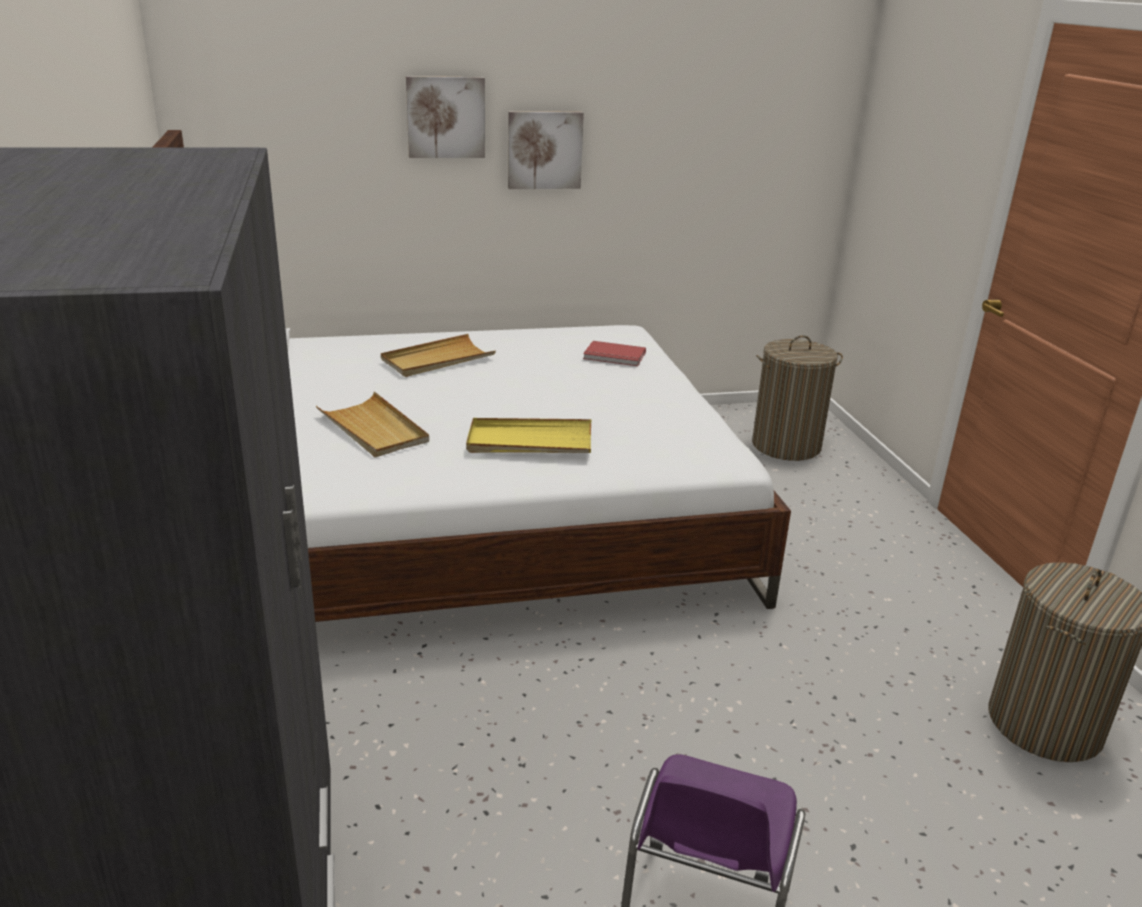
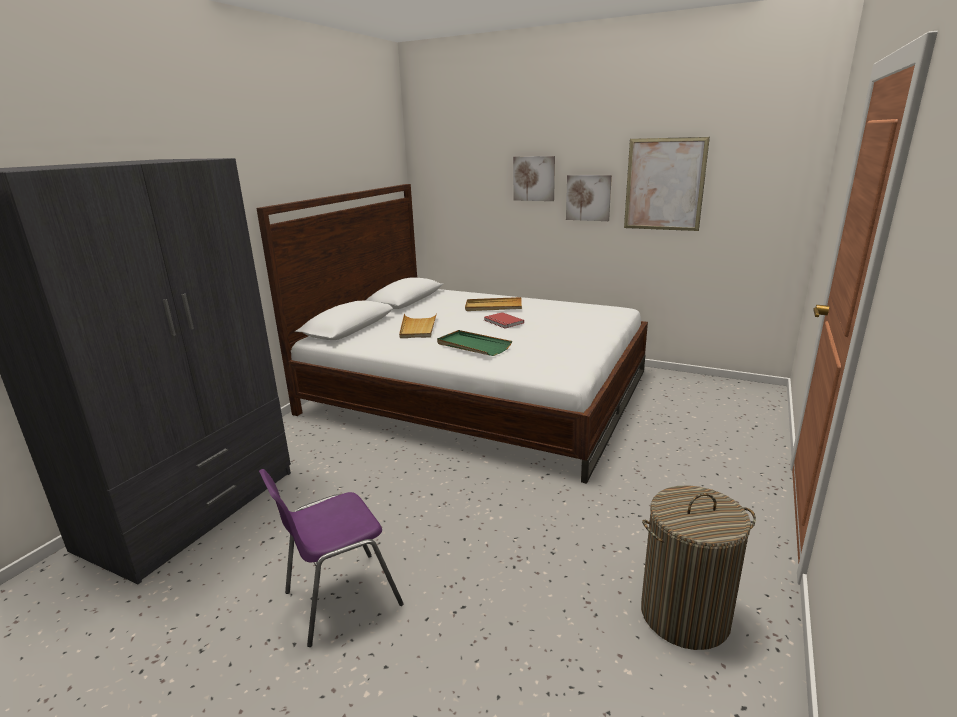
camera: 40 degrees right, 5 degrees down
yellow tray [466,418,591,453] -> green tray [437,330,512,356]
red book [583,341,646,366] -> red book moved to [484,312,524,328]
laundry basket [752,335,843,461] -> none
none -> picture [624,137,710,231]

